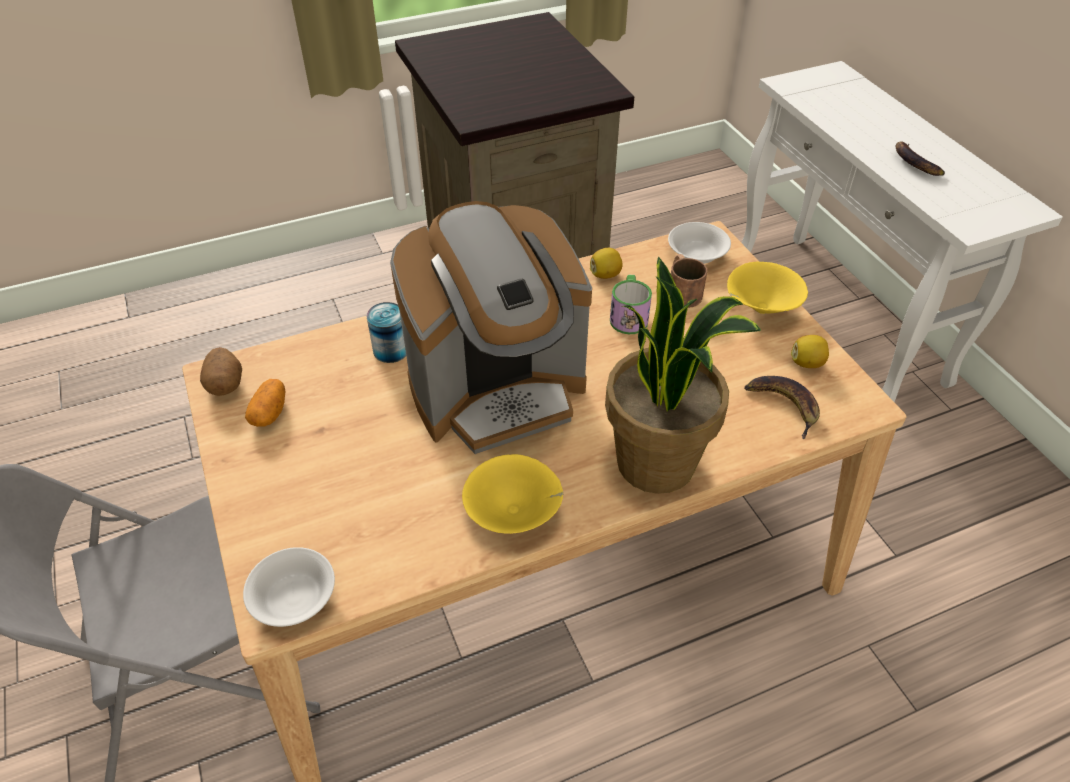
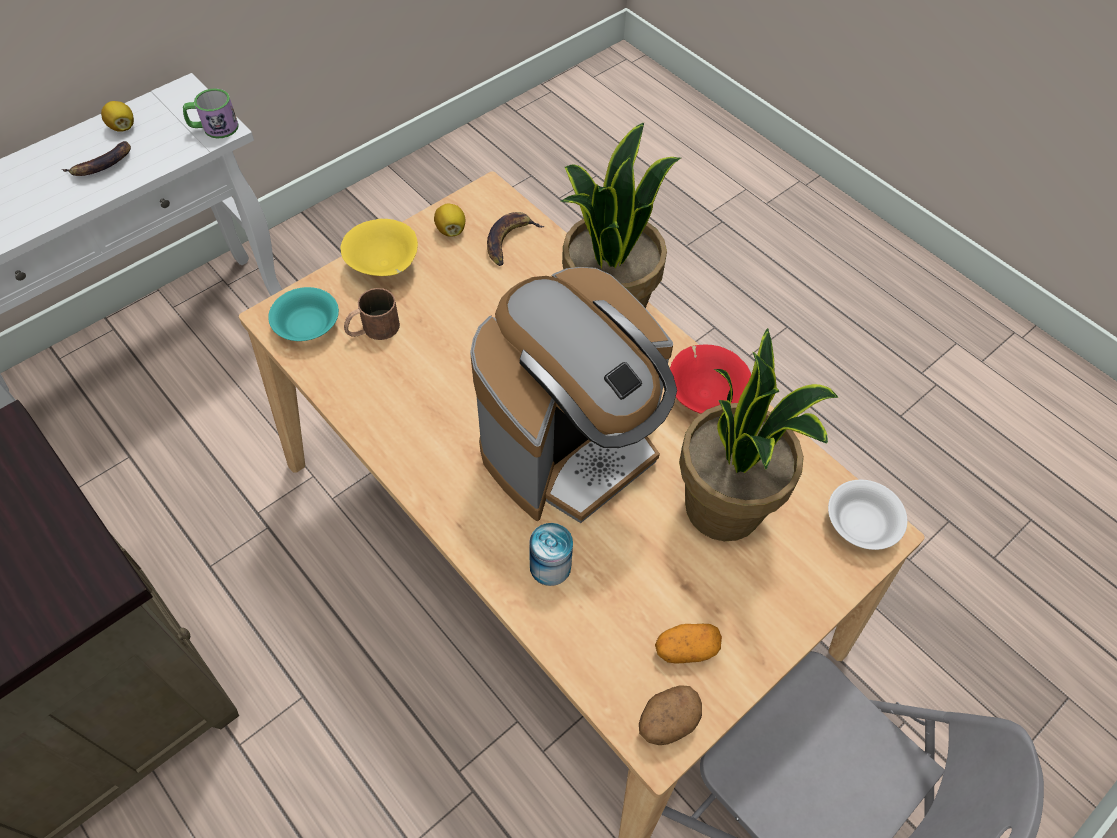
camera: 110 degrees left, 10 degrees up
coffee machine [390,201,592,454] -> coffee machine turned 90 degrees clockwise [470,267,677,523]
yellow bowl [462,454,563,534] -> red bowl [670,345,751,414]
lemon [590,248,623,279] -> lemon moved to [101,101,134,132]
mug [610,275,652,334] -> mug moved to [183,88,239,138]
white bowl [668,222,731,264] -> turquoise bowl [268,287,339,341]
none -> potted plant [679,328,838,541]

